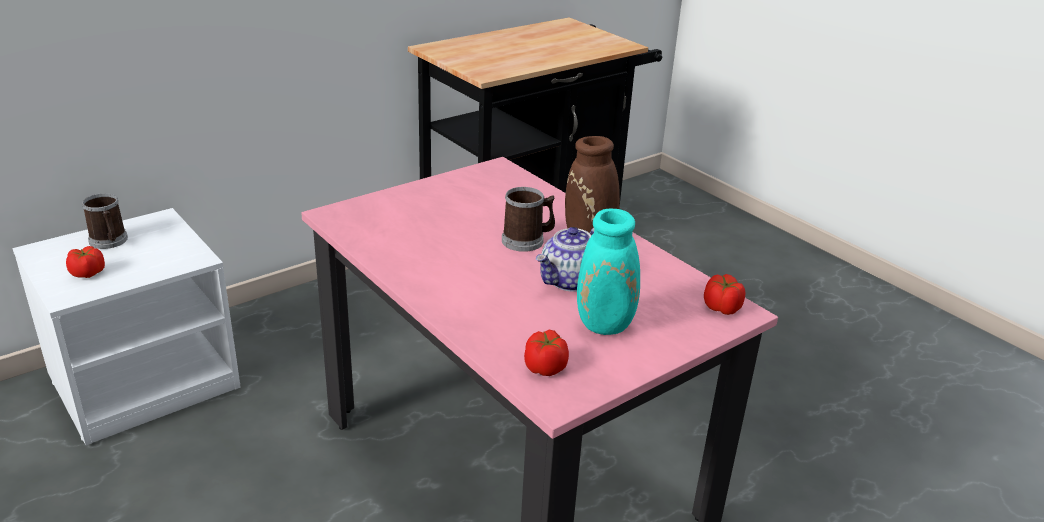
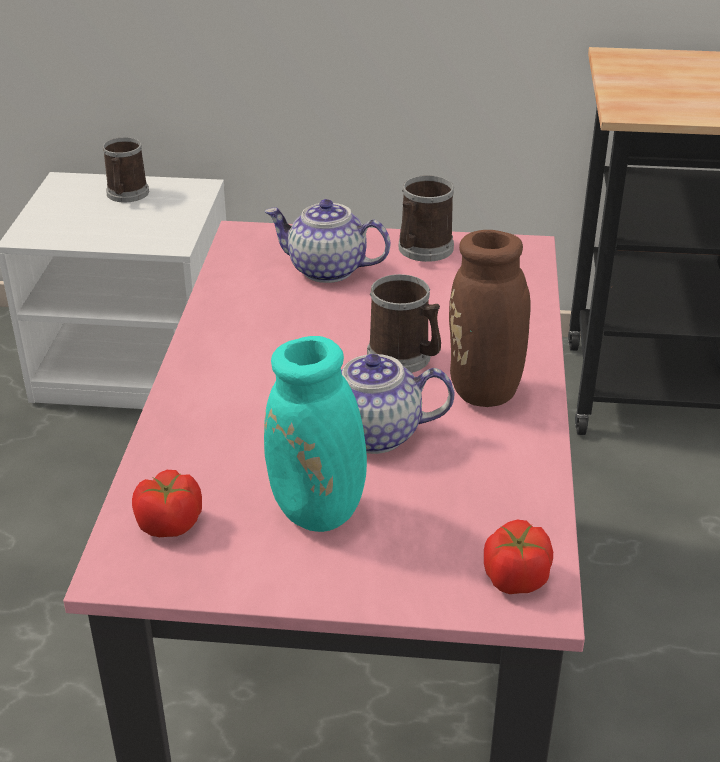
camera: 45 degrees right, 5 degrees up
tomato [66,246,105,278] -> none
none -> teapot [265,199,391,283]
none -> mug [399,175,454,262]

